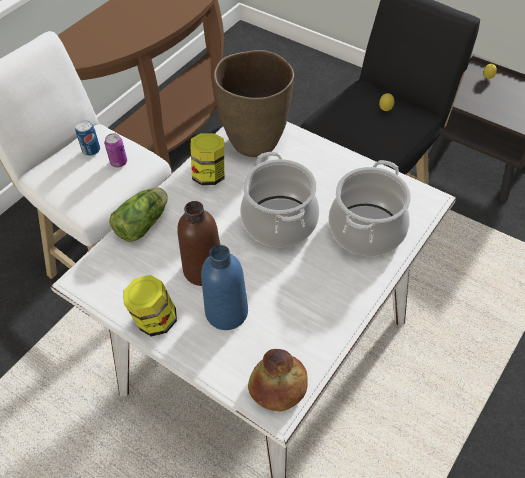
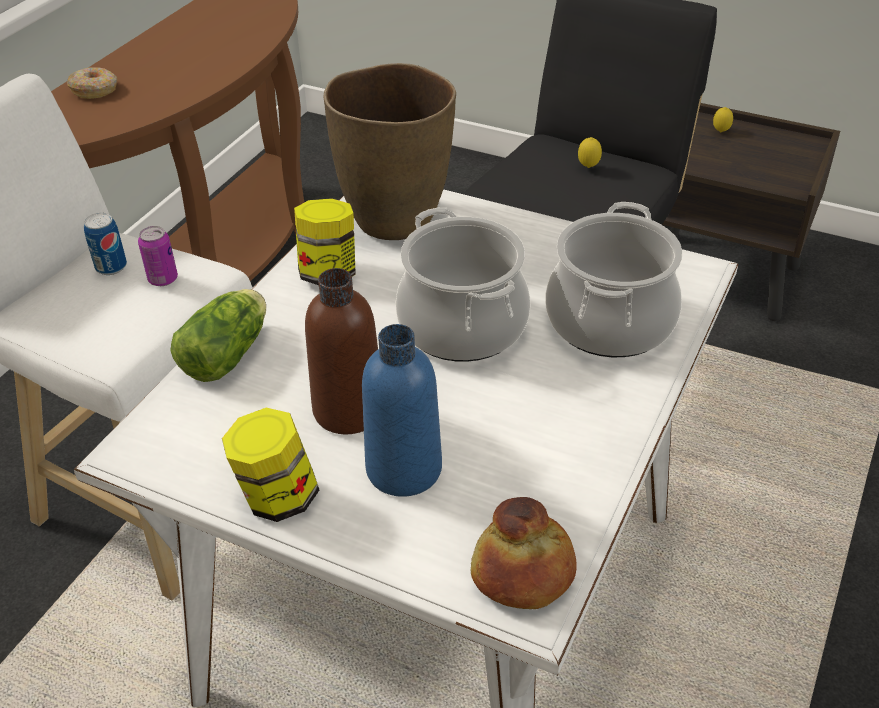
camera: 10 degrees left, 10 degrees down
none -> donut [67,67,118,99]

